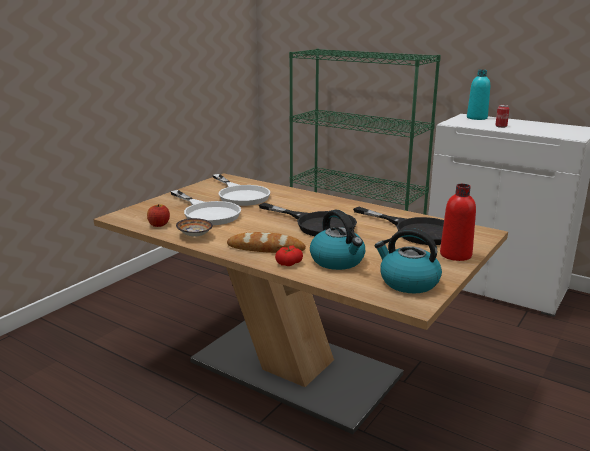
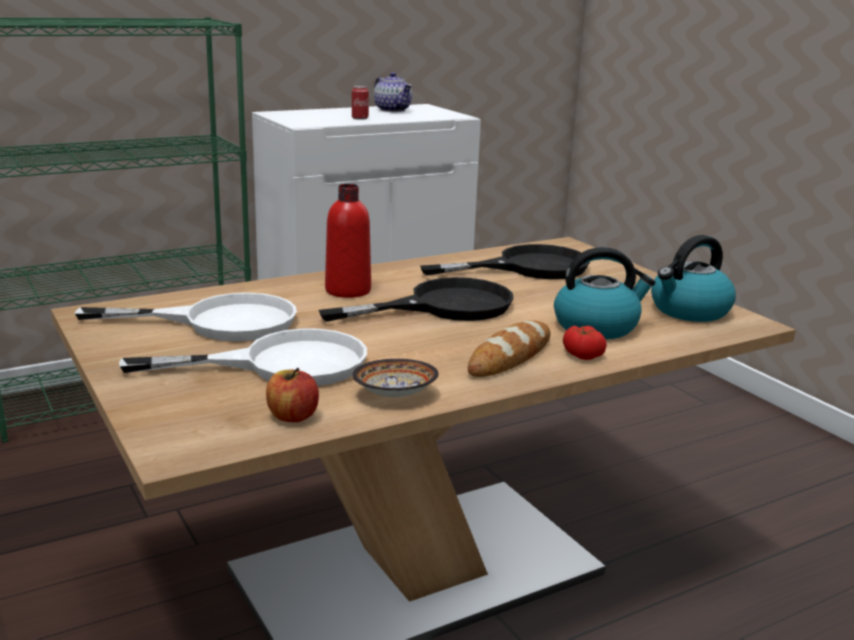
camera: 65 degrees left, 0 degrees up
red bottle [440,184,476,261] -> red bottle moved to [325,184,371,298]
turquoise bottle [467,70,490,120] -> none
none -> teapot [374,72,412,112]

